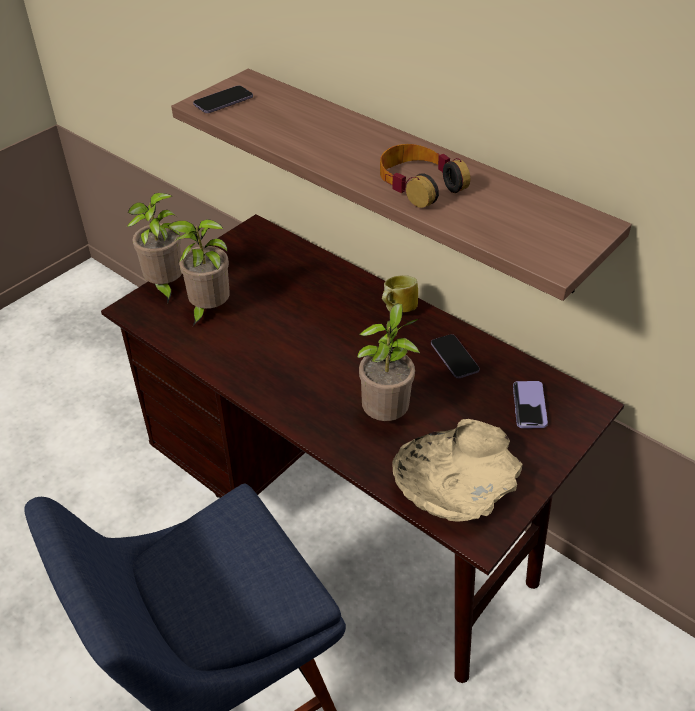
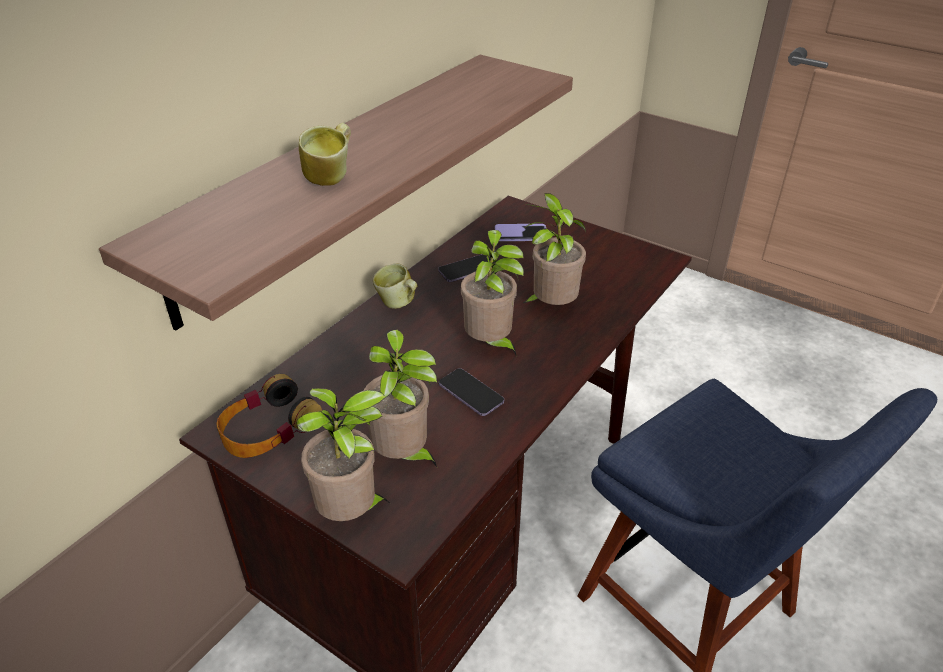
camera: 95 degrees left, 5 degrees down
phone [193,86,253,113] -> phone moved to [439,368,504,416]
headphones [380,144,470,208] -> headphones moved to [216,374,322,458]
beige bowl [392,419,522,522] -> none
none -> mug [299,123,351,186]
none -> potted plant [461,230,524,357]

